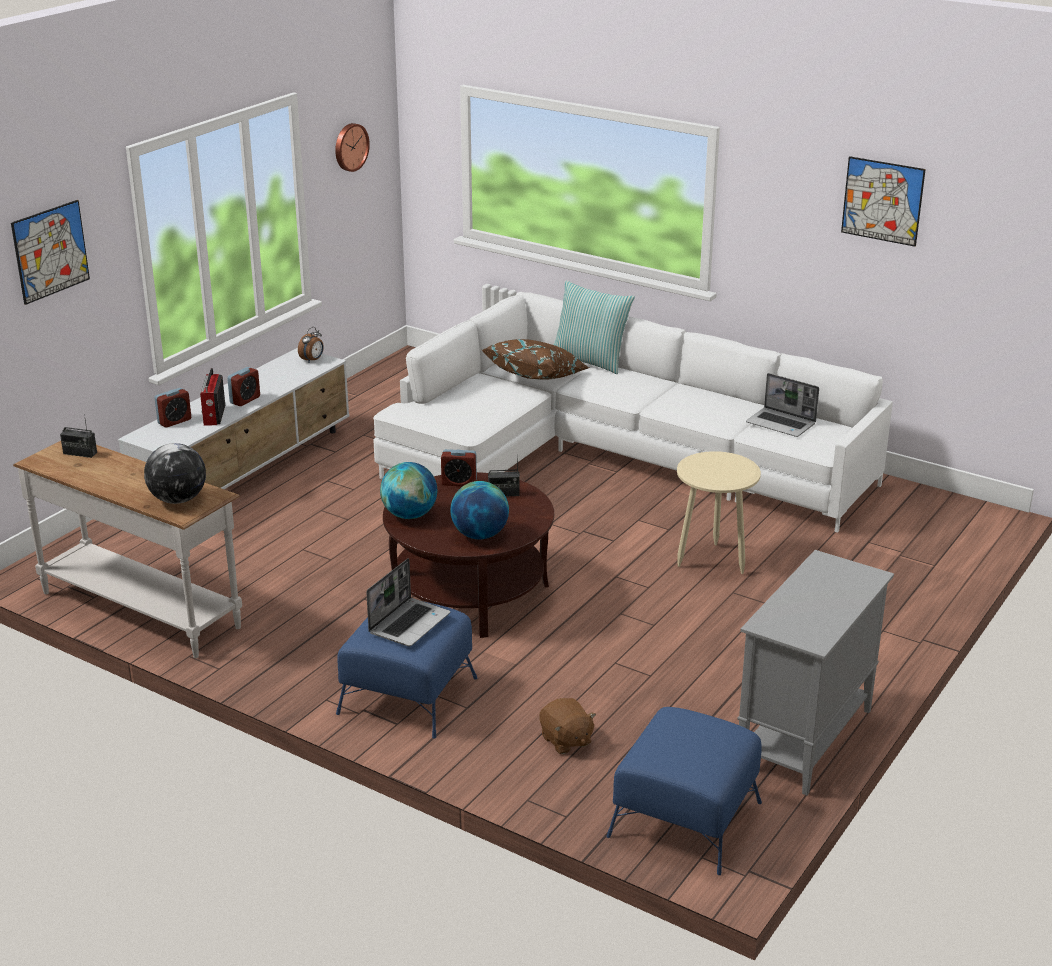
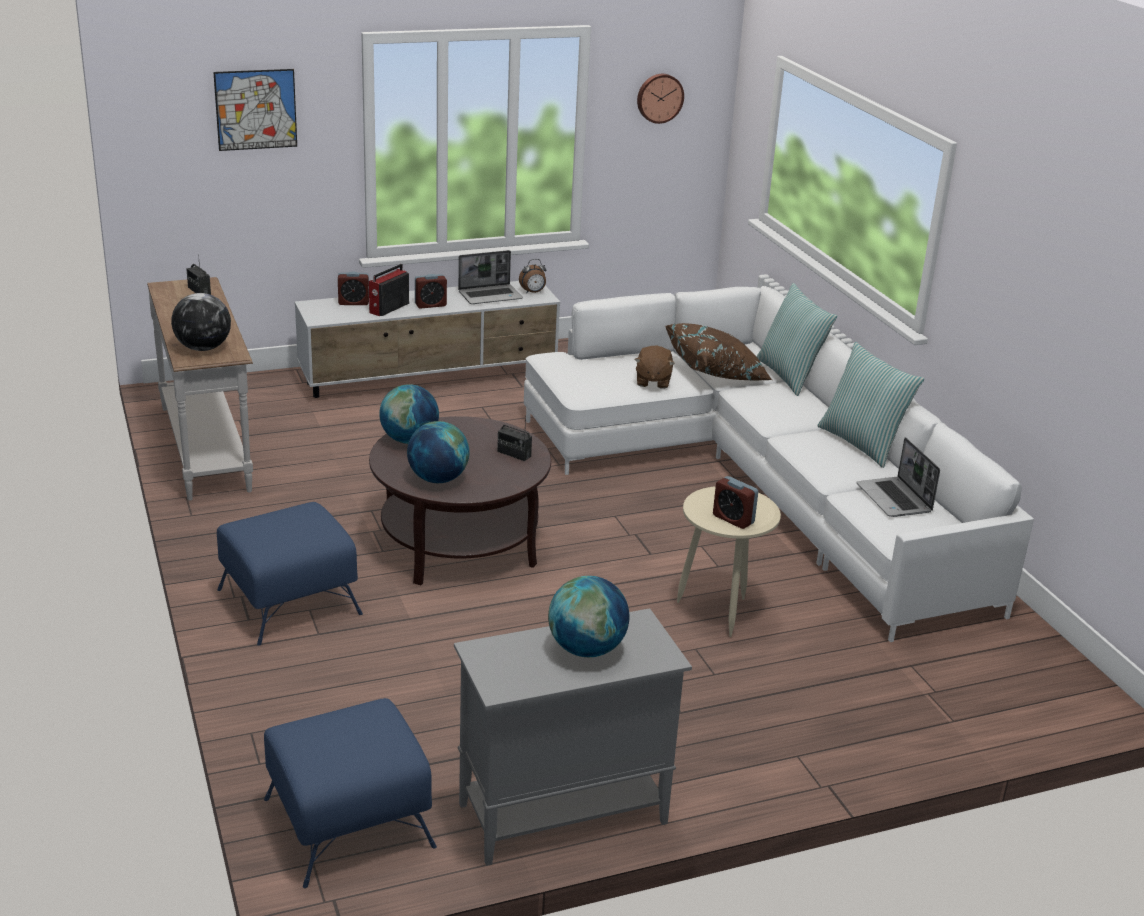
camera: 35 degrees right, 0 degrees up
laptop [366,558,450,646] -> laptop moved to [458,250,523,304]
alarm clock [441,449,477,486] -> alarm clock moved to [713,476,758,529]
brown plush toy [539,698,596,754] -> brown plush toy moved to [635,345,675,389]
picture [841,156,926,247] -> none
none -> globe [548,576,629,657]
none -> pillow [817,342,924,468]

